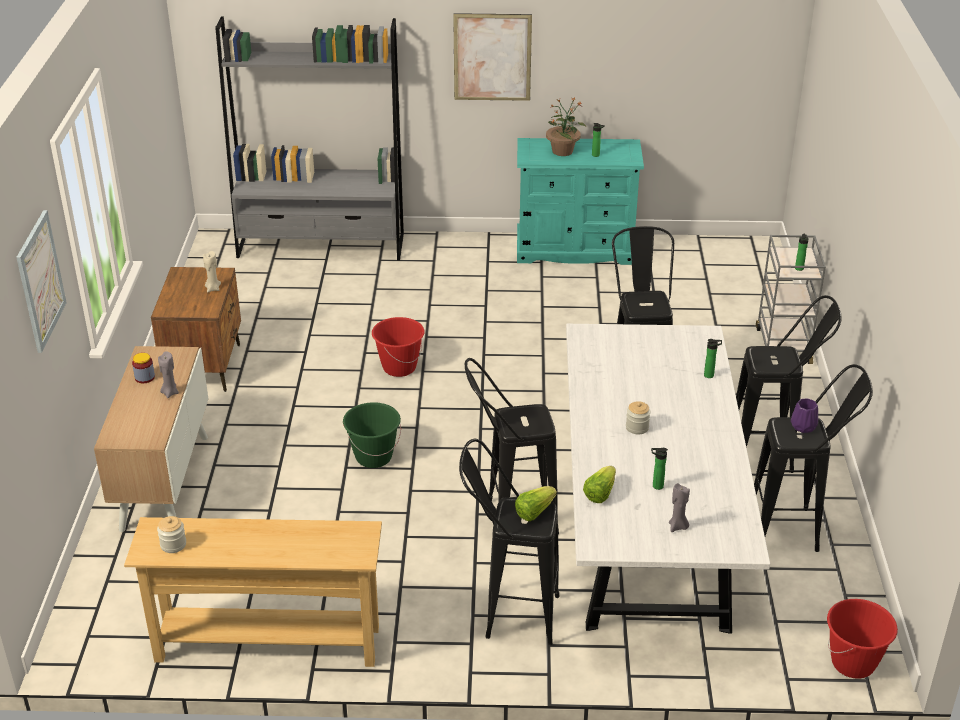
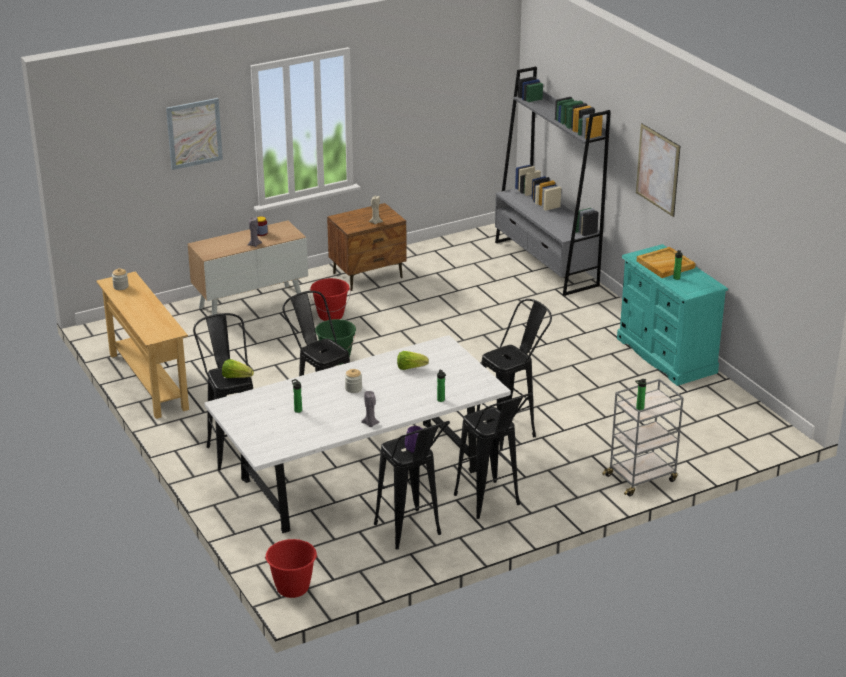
camera: 60 degrees right, 5 degrees down
red bucket [372,317,425,377] -> red bucket moved to [310,278,350,321]
potted plant [546,97,586,156] -> beige tray [637,247,696,278]
lettuce [583,466,616,503] -> lettuce moved to [397,351,429,370]
grey candle [669,483,690,532] -> grey candle moved to [361,391,379,427]

